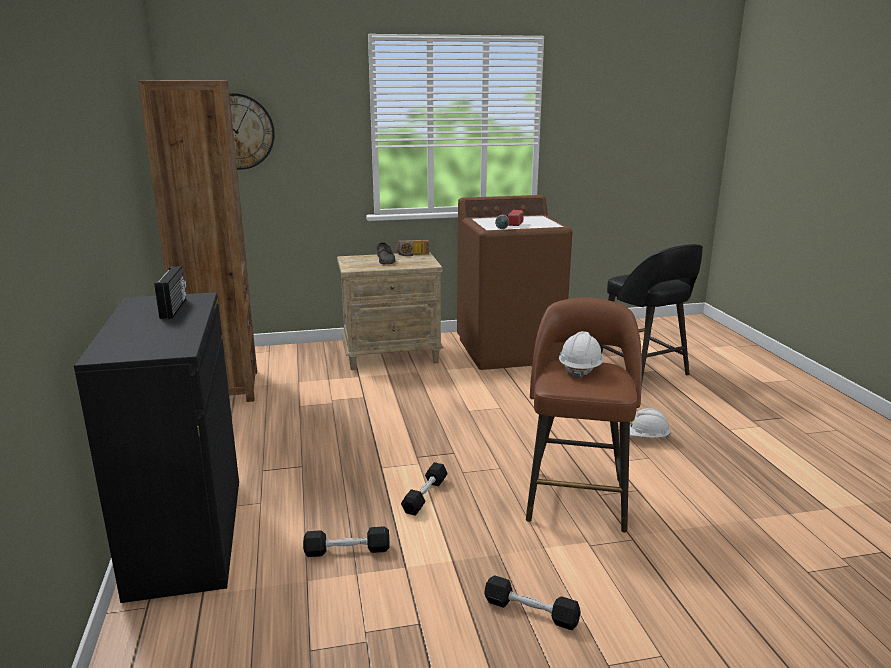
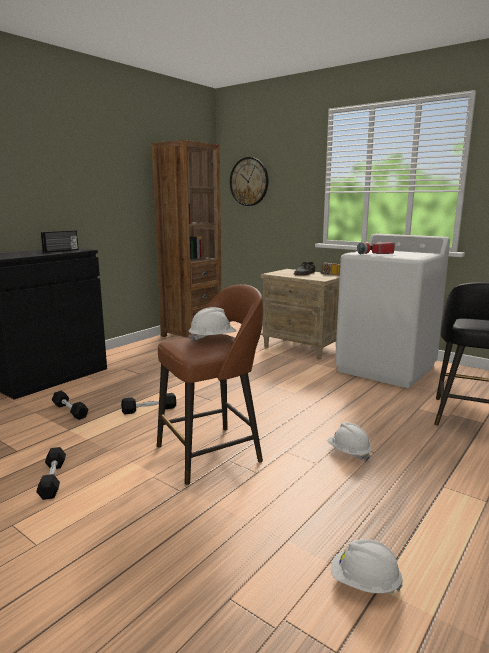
camera: 50 degrees right, 5 degrees down
brown washing machine [457,195,572,370] -> white washing machine [335,234,450,388]
none -> white hard hat [331,539,403,594]

